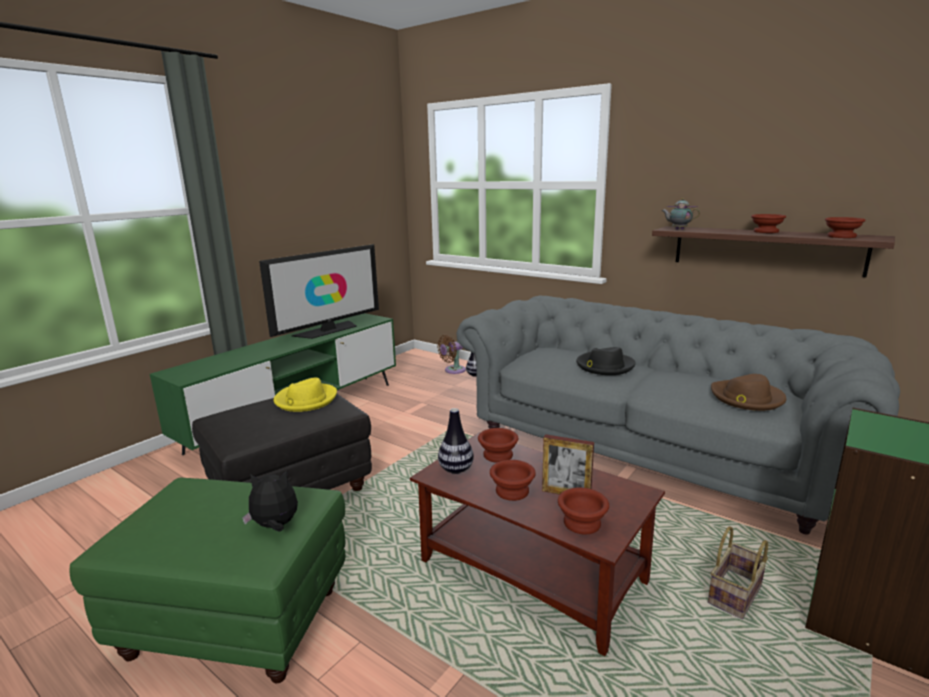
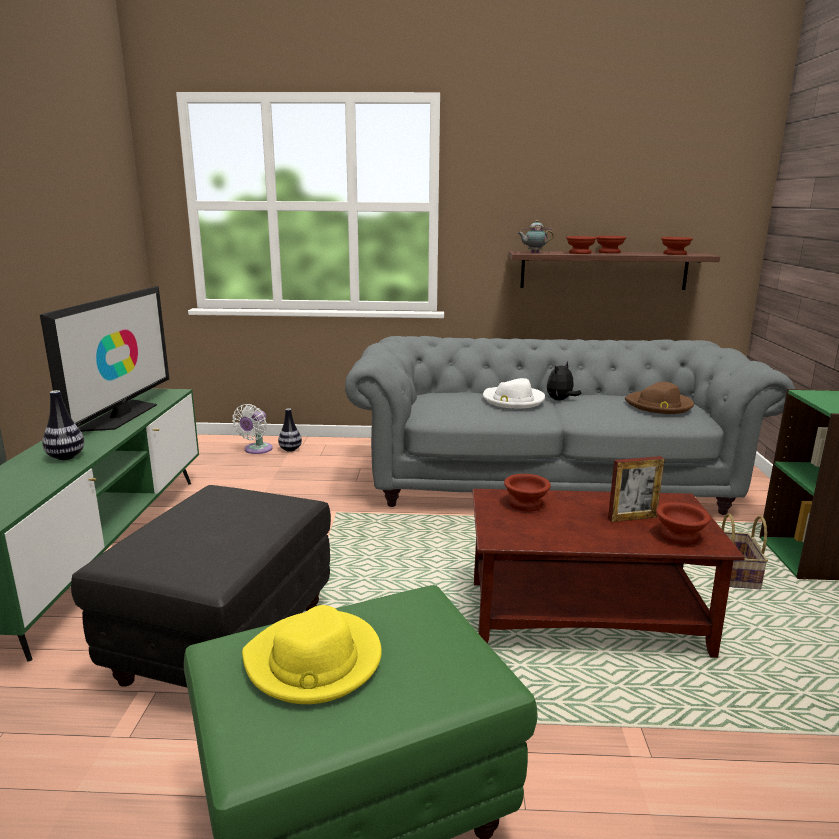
camera: 35 degrees left, 0 degrees up
plush toy [242,470,298,532] -> plush toy moved to [547,361,582,400]
yellow hat [274,377,337,412] -> yellow hat moved to [242,605,382,704]
brown fan [437,335,466,374] -> white fan [232,404,273,454]
vase [438,408,474,474] -> vase moved to [42,390,85,460]
brown bowl [490,460,536,501] -> brown bowl moved to [566,236,597,254]
black hat [576,347,636,375] -> white hat [483,378,545,409]

